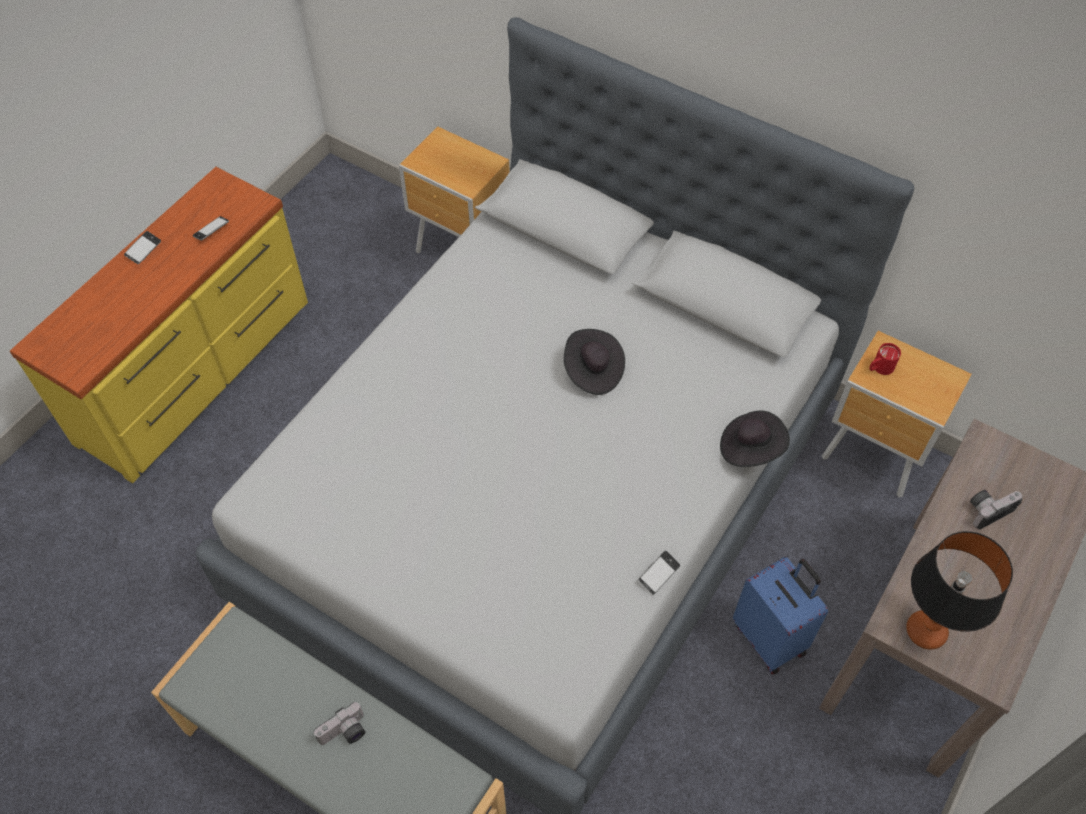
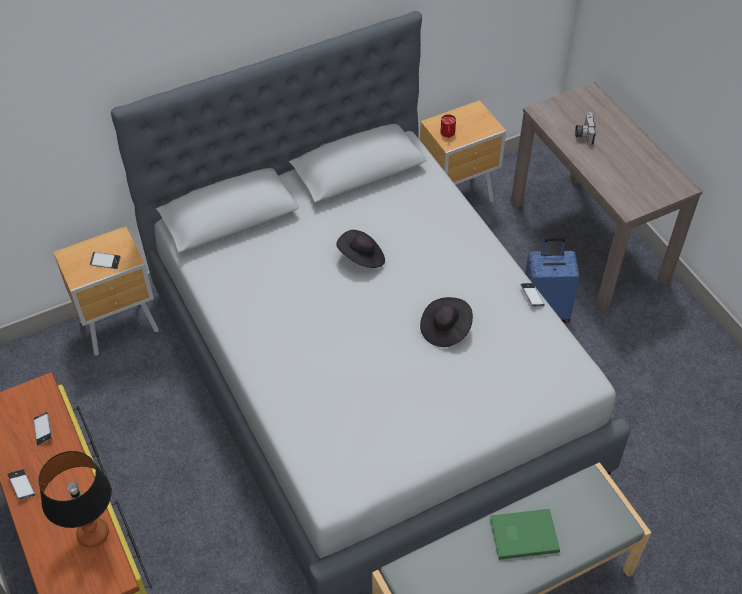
camera: 60 degrees left, 5 degrees down
camera [314,702,365,745] -> green book [490,509,560,560]
black hat [720,410,790,467] -> black hat moved to [420,297,473,347]
table lamp [906,531,1013,650] -> table lamp moved to [38,451,111,548]
none -> phone [90,252,121,269]

